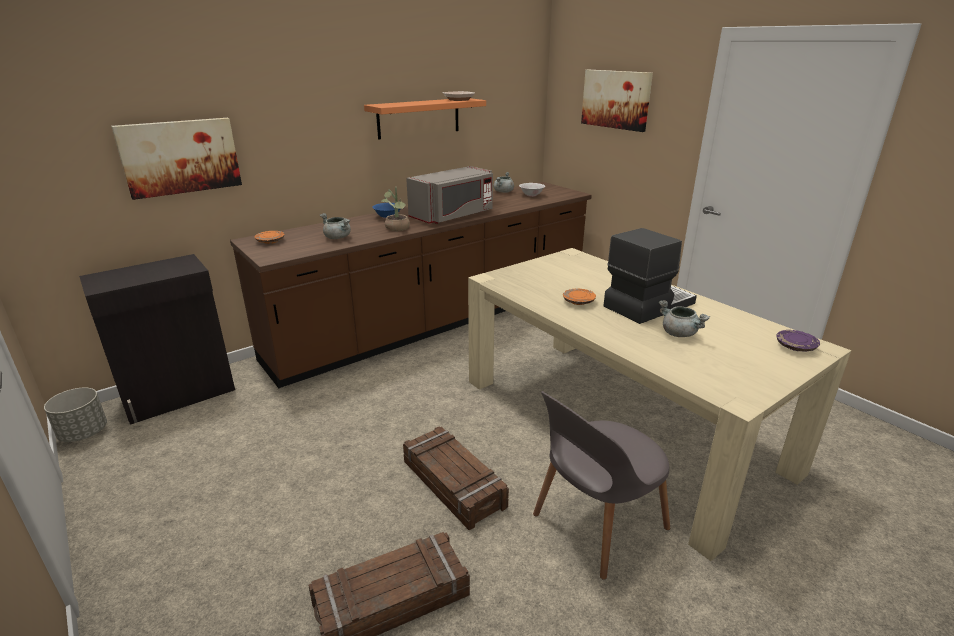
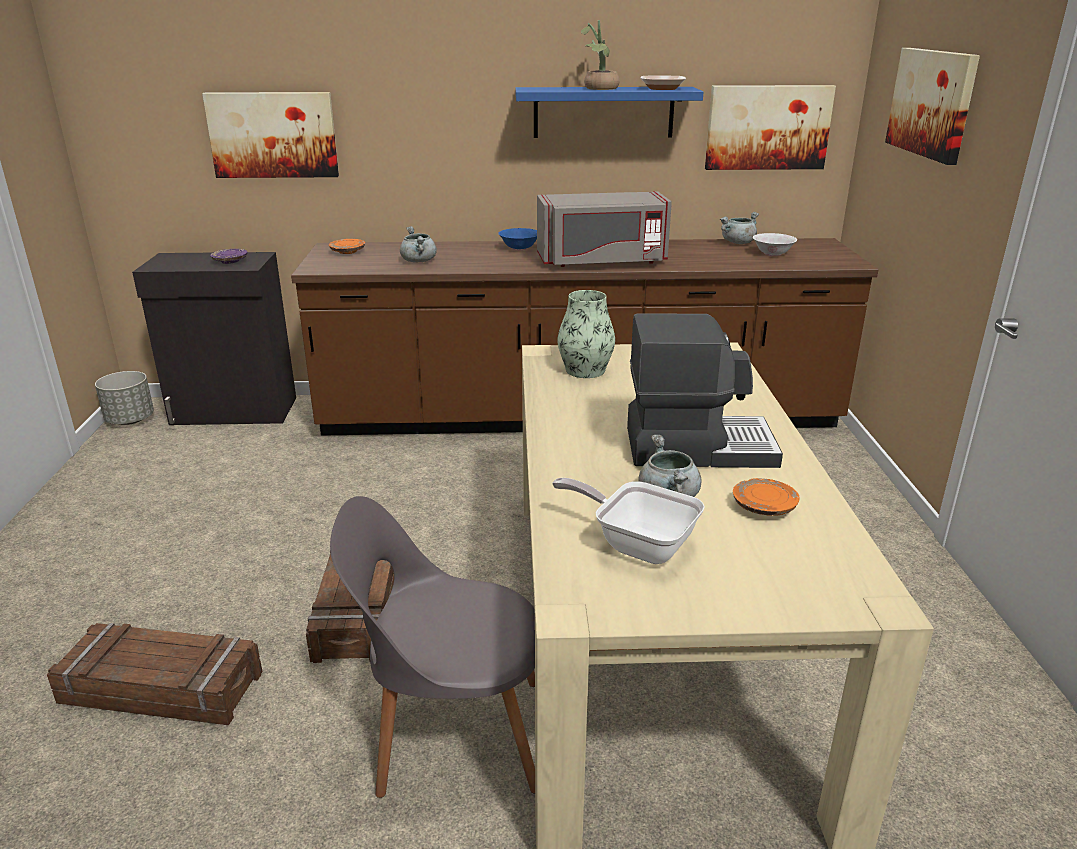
camera: 35 degrees right, 0 degrees up
orange shelf [364,98,486,140] -> blue shelf [516,87,703,138]
potted plant [381,187,410,231] -> potted plant moved to [581,20,620,90]
orange plate [563,289,596,305] -> orange plate moved to [733,478,799,516]
purple plate [776,330,820,352] -> purple plate moved to [210,249,247,264]
none -> frying pan [552,478,705,564]
none -> vase [557,290,615,378]
none -> picture [705,85,836,170]

